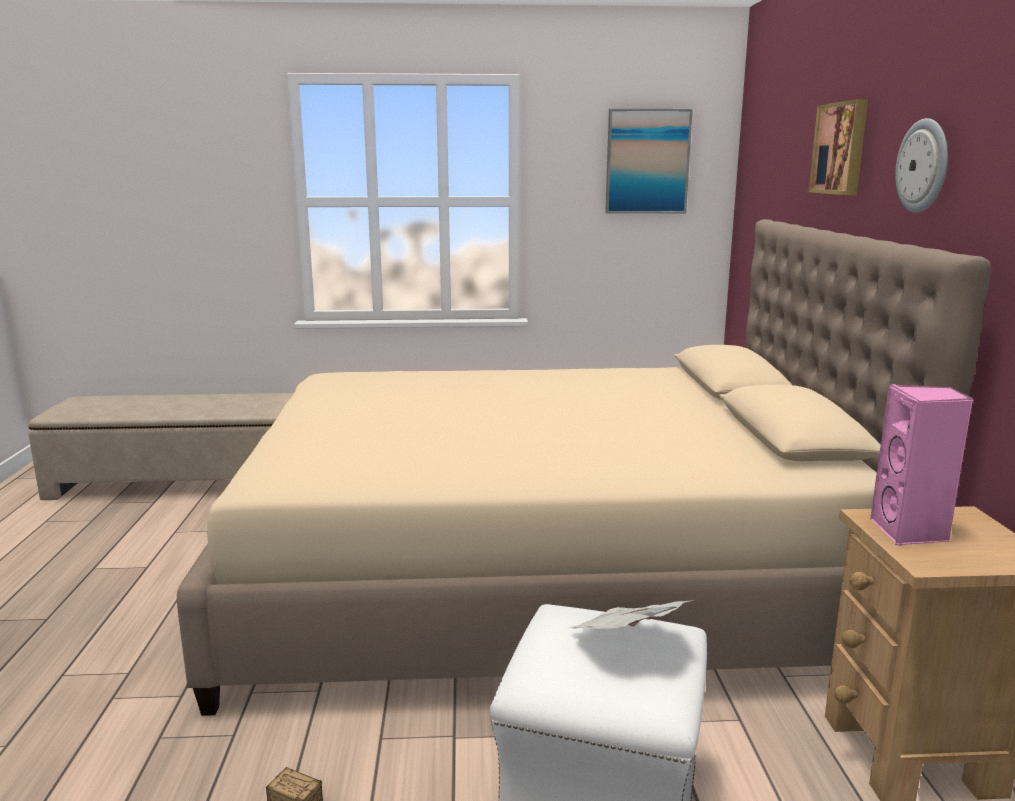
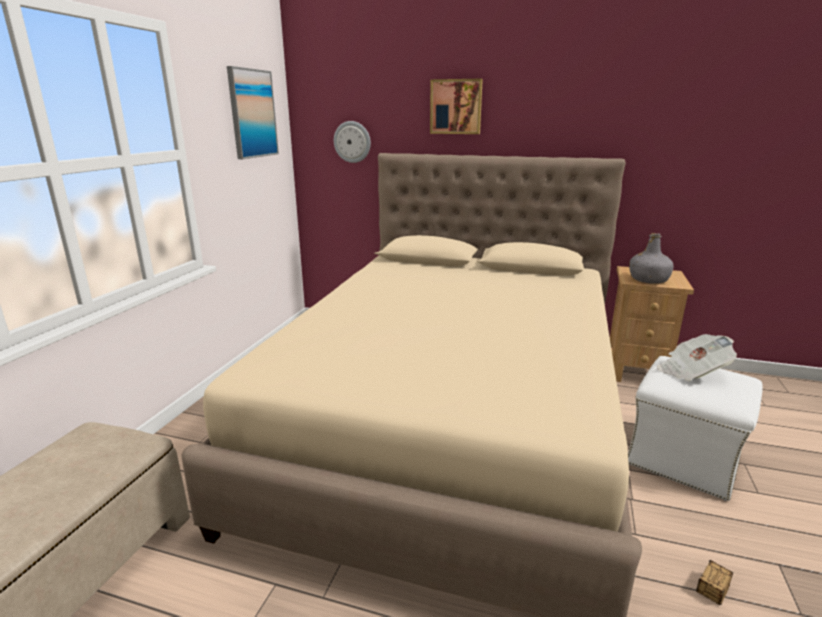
camera: 70 degrees left, 5 degrees up
pink speaker [870,384,974,546] -> grey bottle [629,233,674,284]
wall clock [895,118,948,213] -> wall clock moved to [334,121,371,163]

